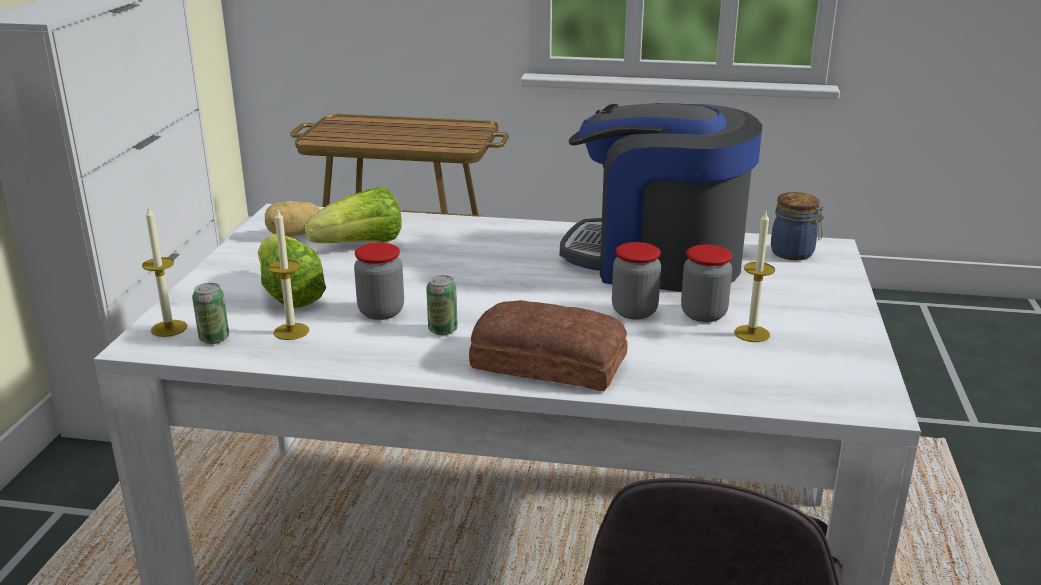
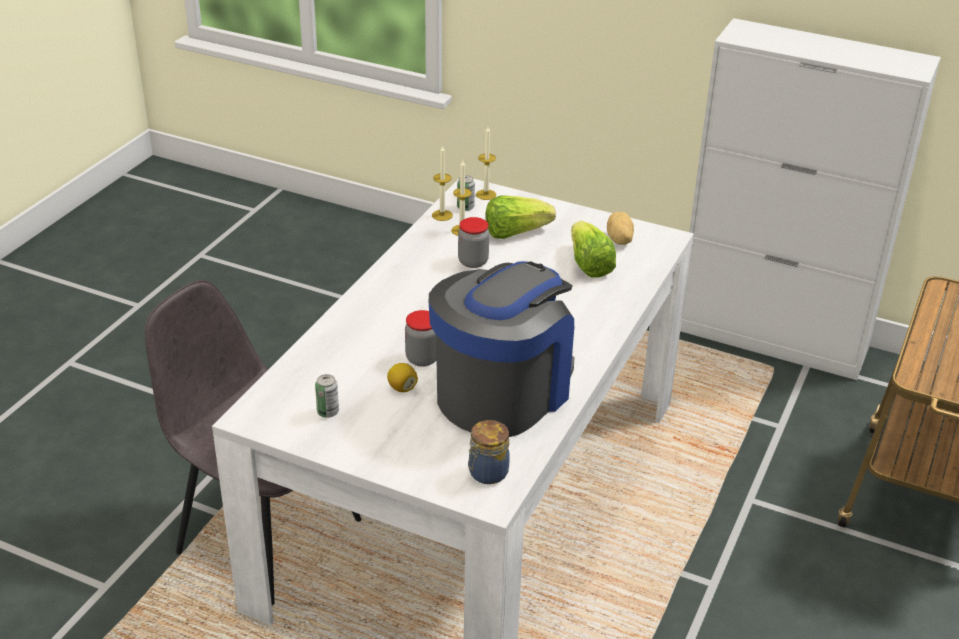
camera: 105 degrees right, 10 degrees up
can [426,275,457,335] -> can moved to [315,374,339,418]
bread [469,300,628,391] -> none
jar [681,244,732,322] -> lemon [387,363,418,392]
candle [734,212,775,342] -> candle moved to [432,145,453,221]

